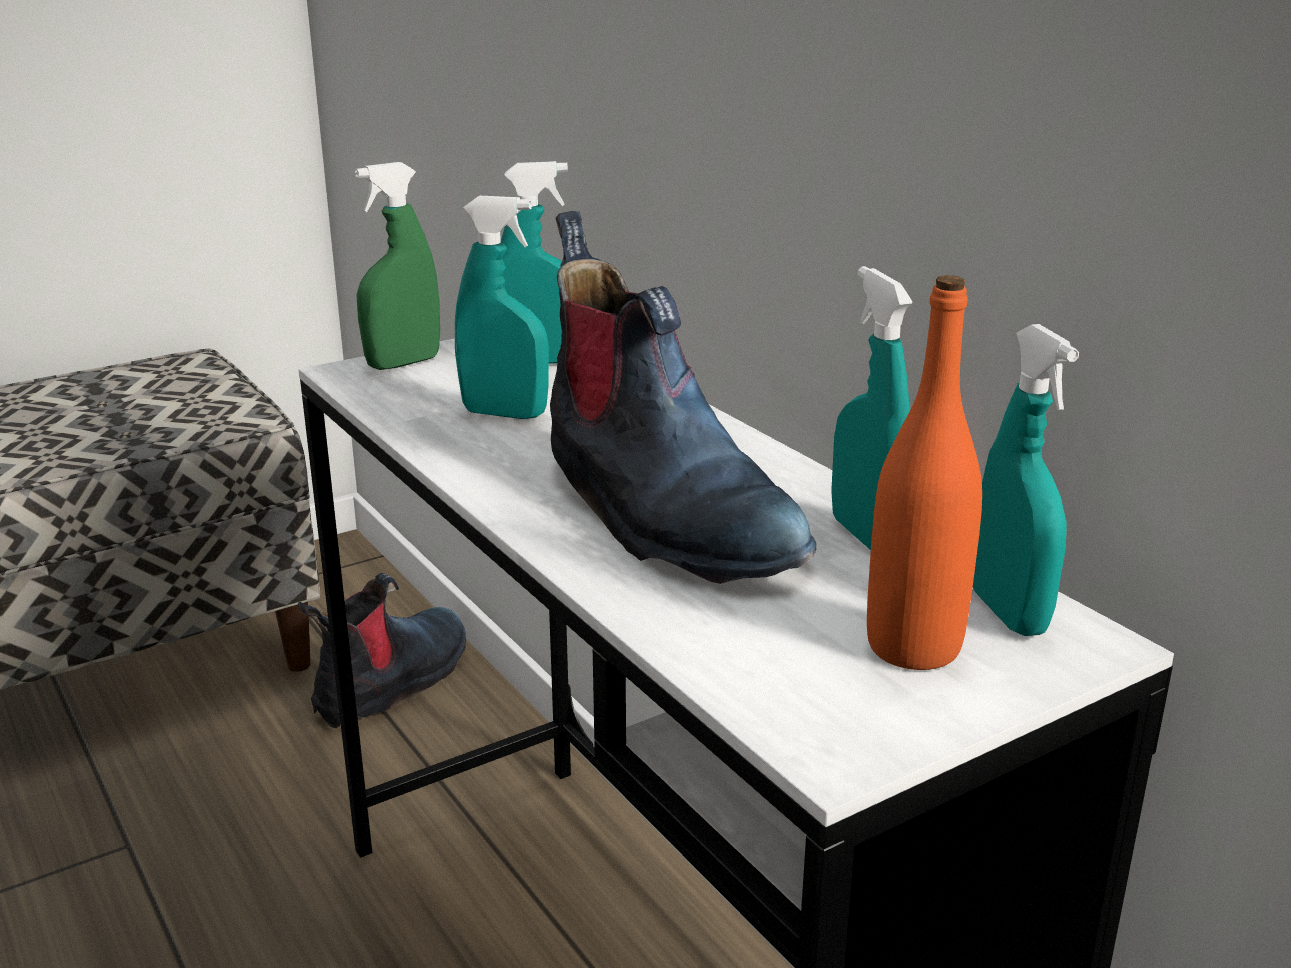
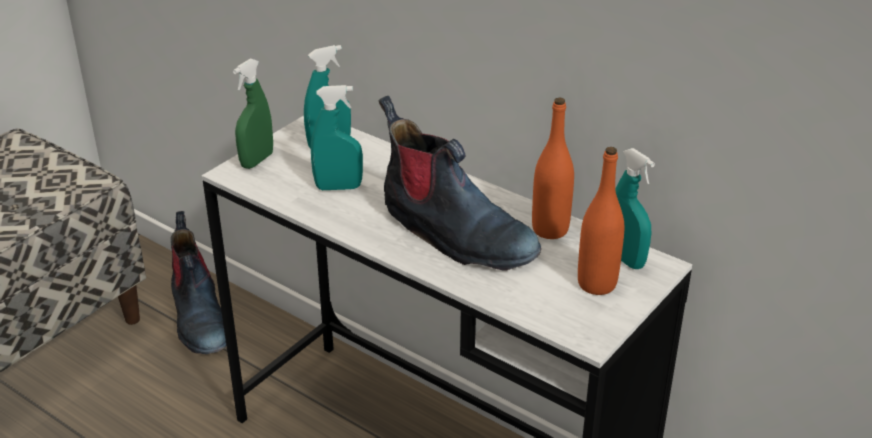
camera: 20 degrees left, 10 degrees up
boot [298,573,466,728] -> boot turned 150 degrees clockwise [171,211,226,354]
turquoise spray bottle [831,266,913,550] -> orange bottle [532,97,574,239]

